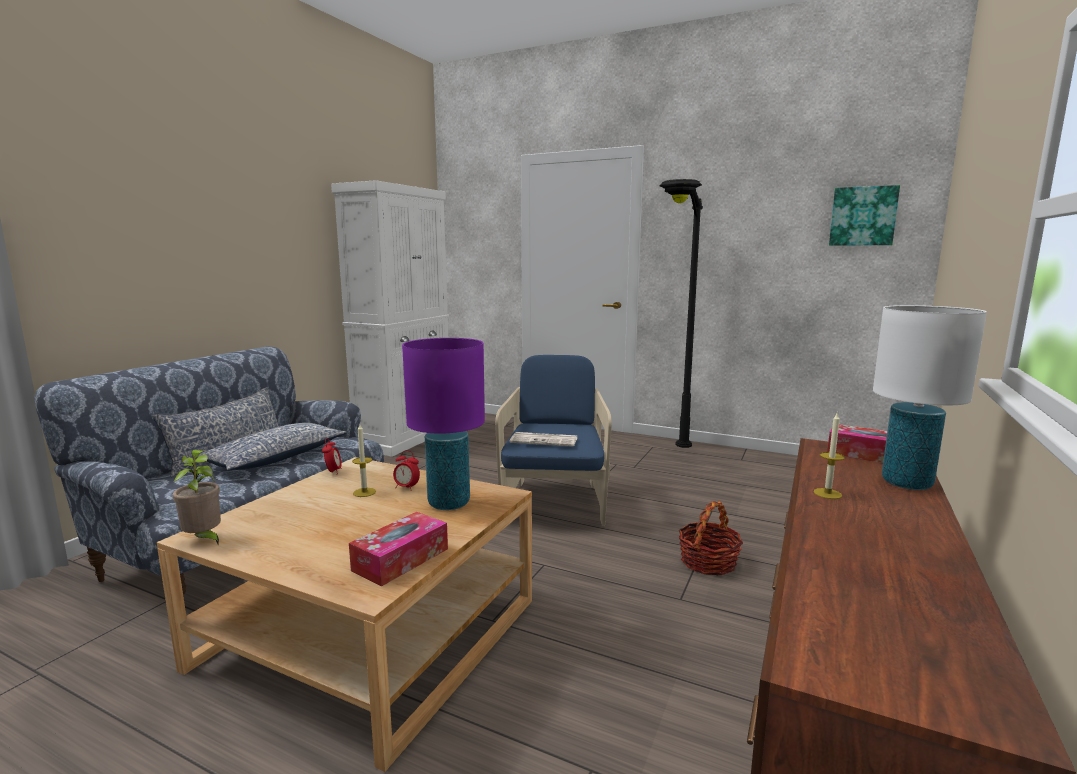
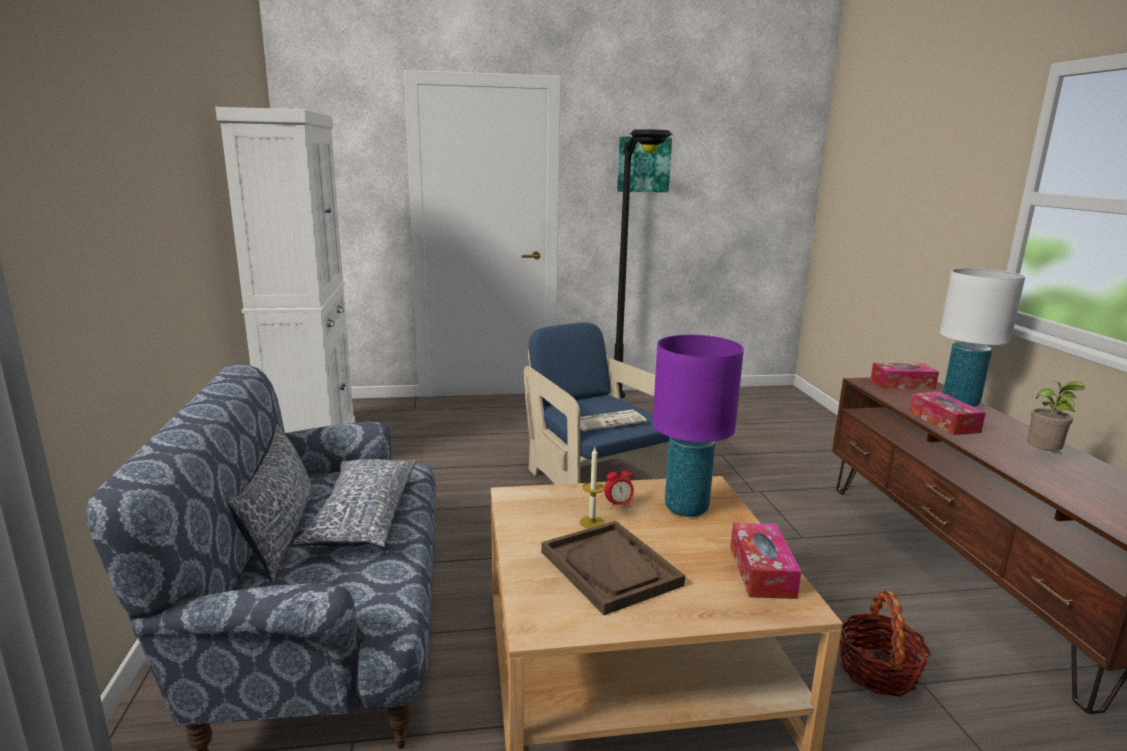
camera: 35 degrees left, 5 degrees up
potted plant [173,450,221,545] -> potted plant moved to [1027,381,1086,455]
alarm clock [322,438,342,475] -> none
basket [679,501,743,575] -> basket moved to [840,590,931,697]
candle [813,412,845,499] -> tissue box [909,392,986,435]
picture [829,185,900,246] -> picture moved to [617,136,672,192]
none -> brown tray [541,521,685,615]

